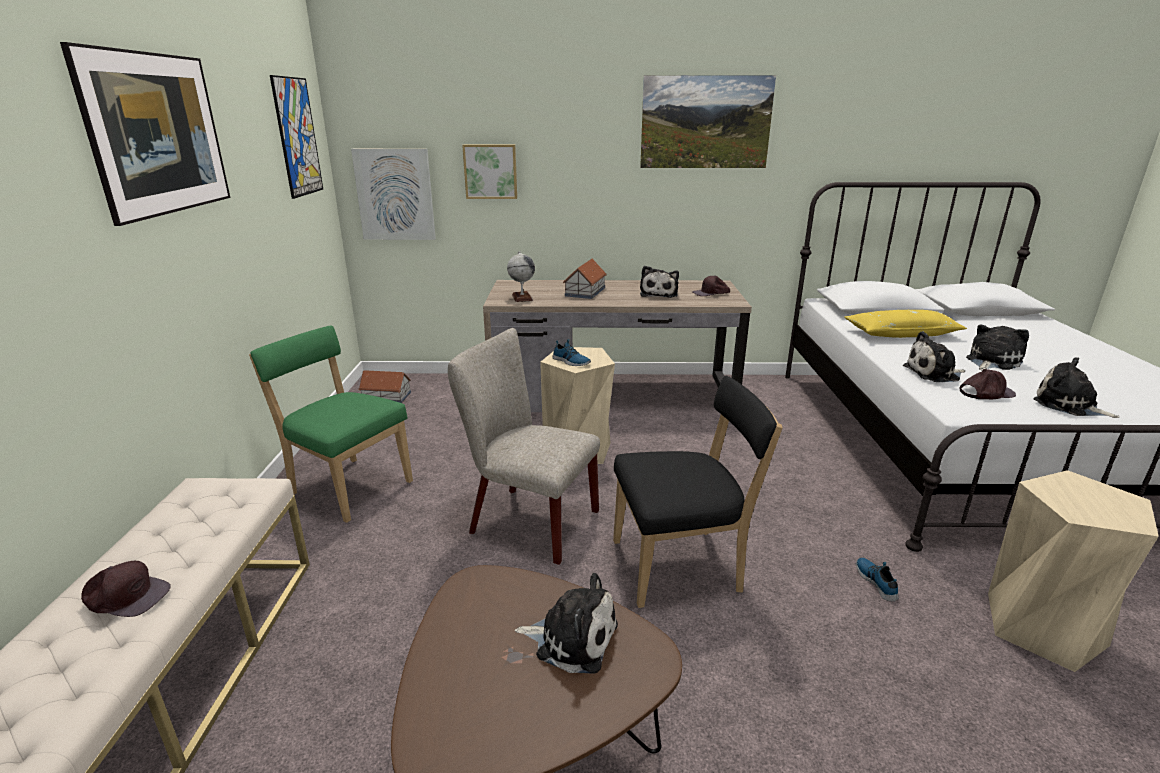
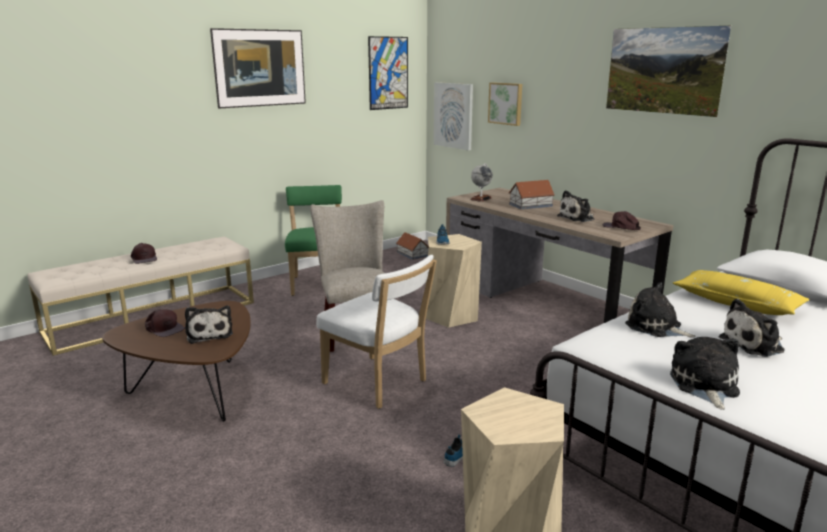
camera: 50 degrees right, 5 degrees down
black chair [613,376,783,608] -> white chair [316,255,437,409]
brown cap [959,369,1016,399] -> brown cap moved to [145,309,184,337]
plush toy [966,325,1029,370] -> plush toy turned 150 degrees clockwise [719,299,785,357]

